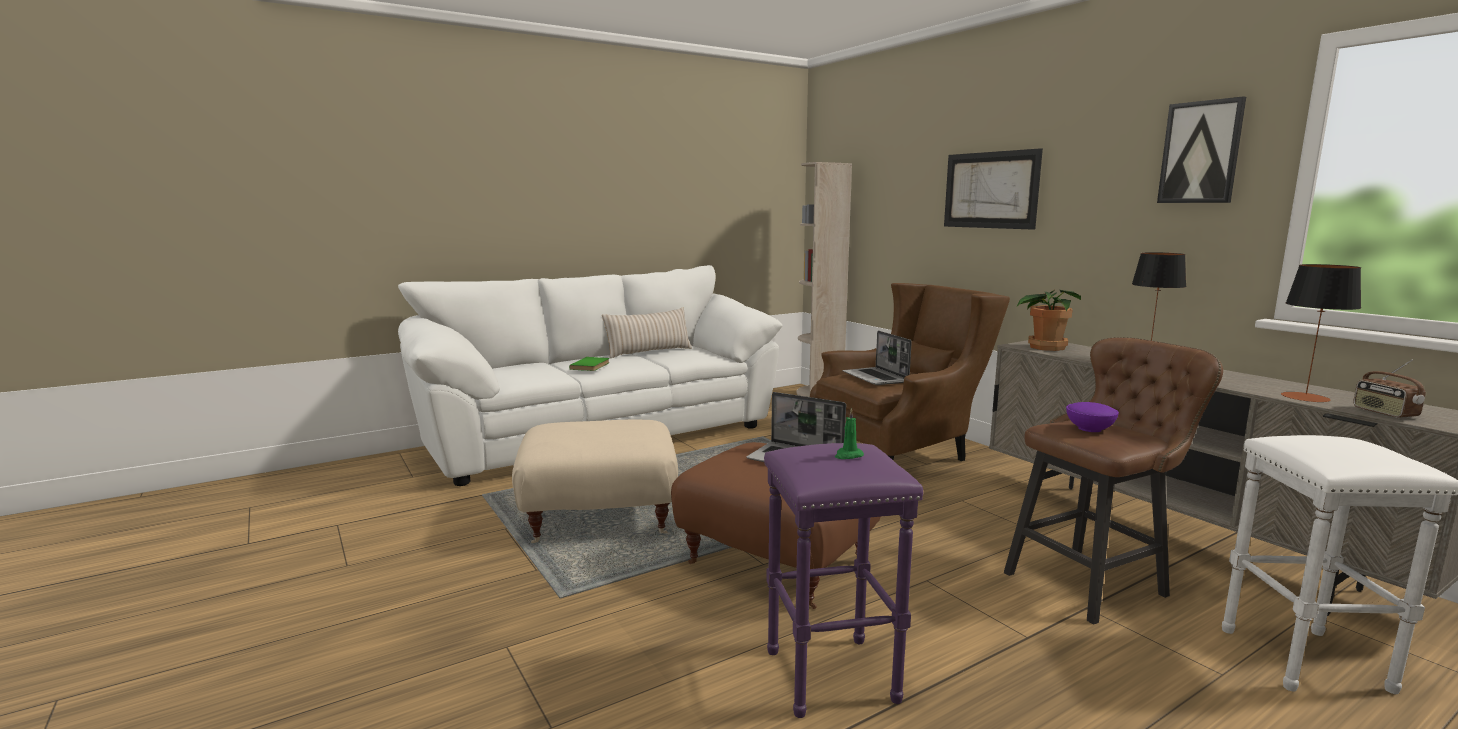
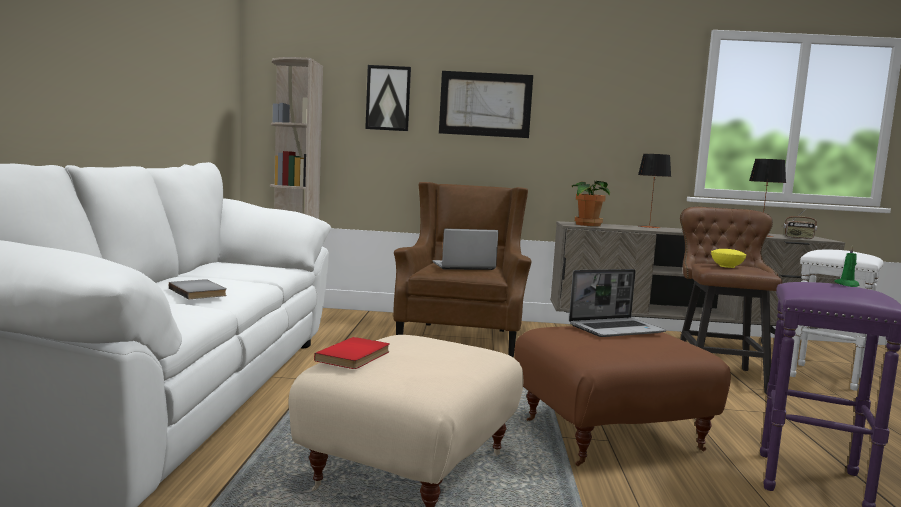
camera: 55 degrees left, 5 degrees down
green book [569,357,609,371] -> grey book [169,279,227,299]
beige pillow [602,308,692,358] -> none
laptop [843,331,912,385] -> laptop turned 150 degrees clockwise [432,229,498,270]
purple bowl [1066,402,1119,432] -> yellow bowl [711,249,747,268]
picture [1157,96,1246,203] -> picture moved to [365,65,411,131]
none -> red book [314,337,390,369]

